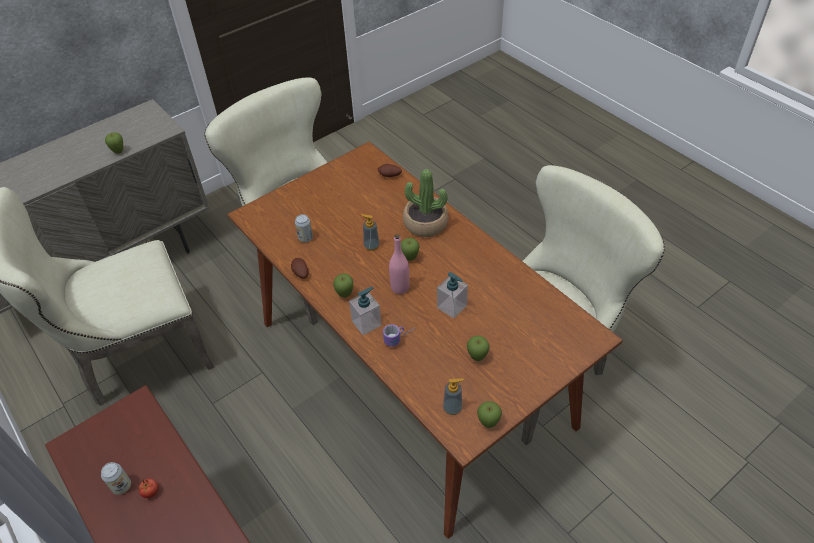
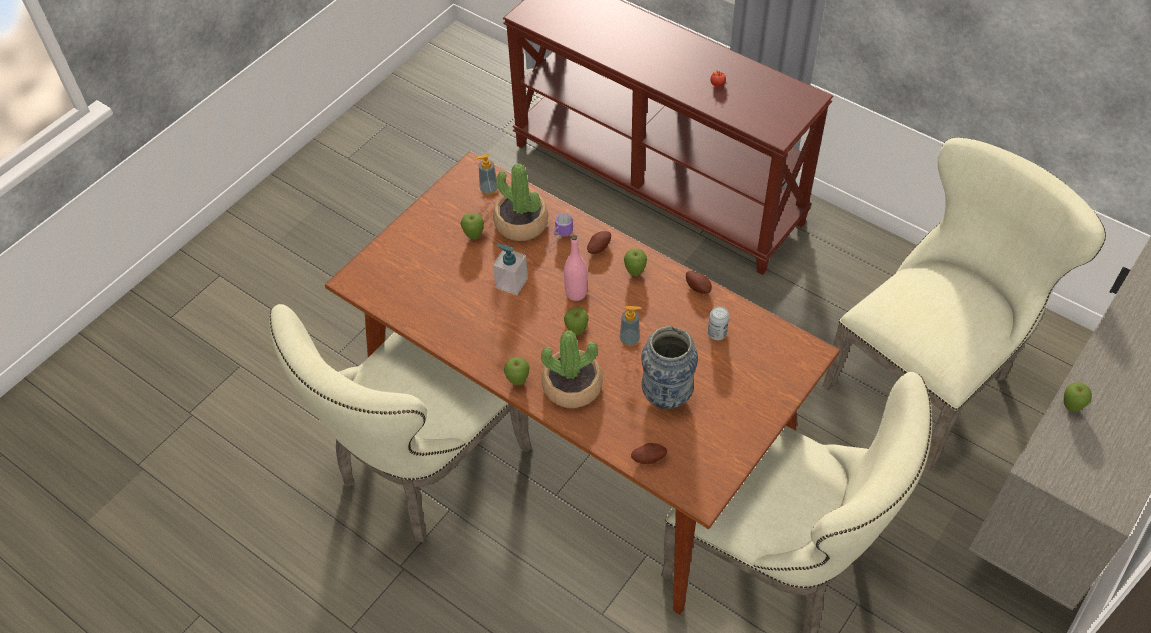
camera: 165 degrees right, 5 degrees up
can [101,462,131,495] -> none
soap dispenser [349,287,381,335] -> potato [587,231,611,254]
apple [477,401,502,428] -> apple moved to [504,357,529,385]
none -> potted plant [493,164,548,241]
none -> vase [641,326,698,410]

